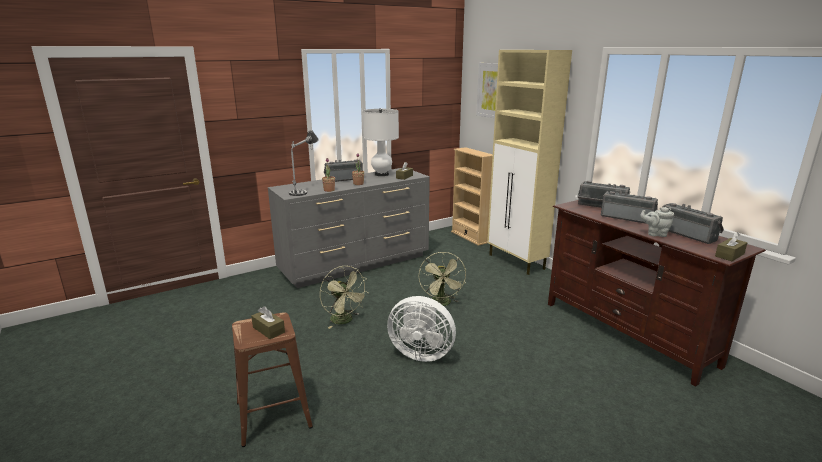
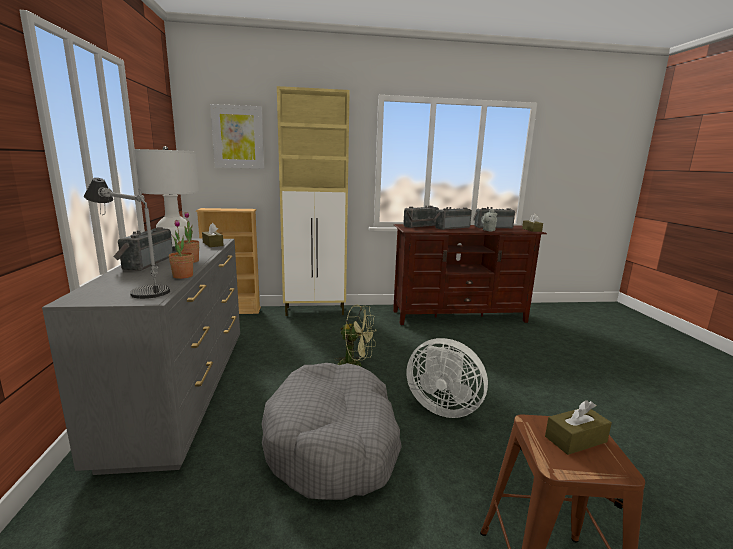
camera: 65 degrees left, 5 degrees down
green fan [320,266,369,329] -> grey dog bed [261,363,402,500]
white fan [387,296,456,362] -> white fan turned 75 degrees clockwise [407,338,488,418]

